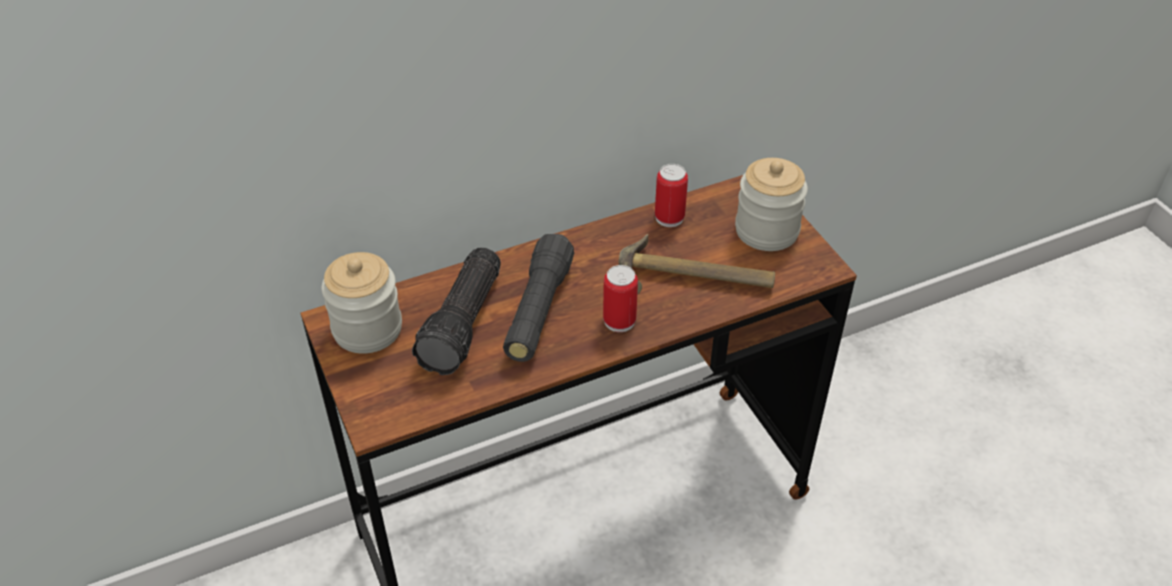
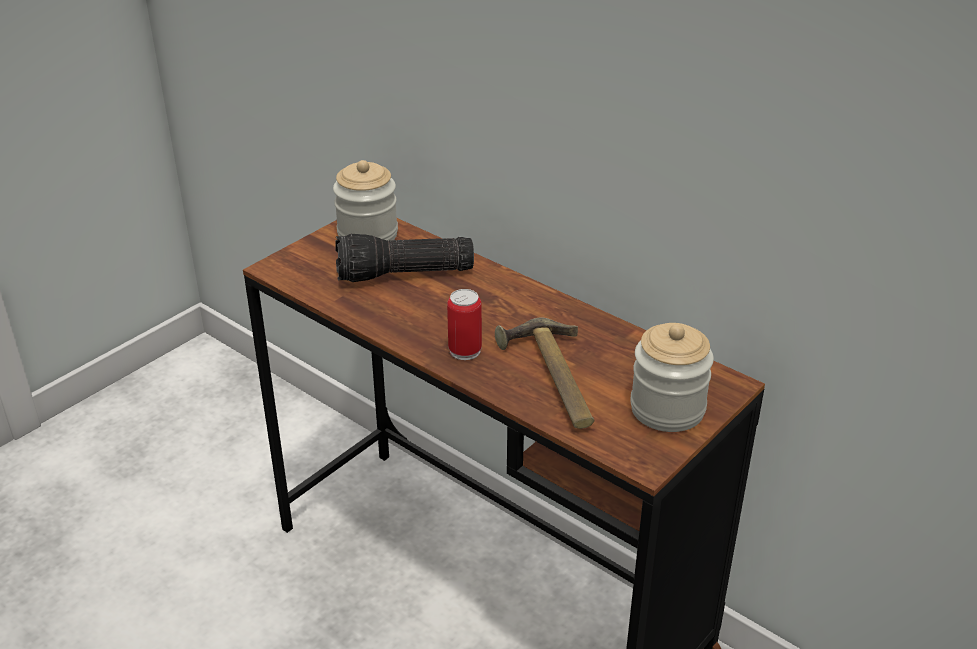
camera: 65 degrees right, 10 degrees down
black flashlight [503,234,574,362] -> none
can [655,164,688,227] -> none

